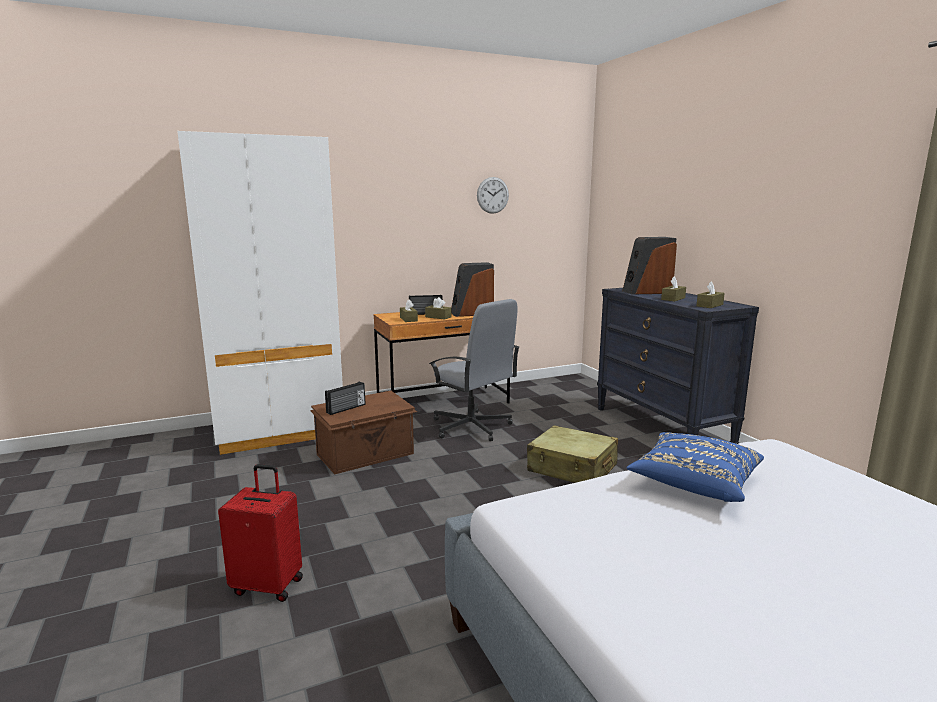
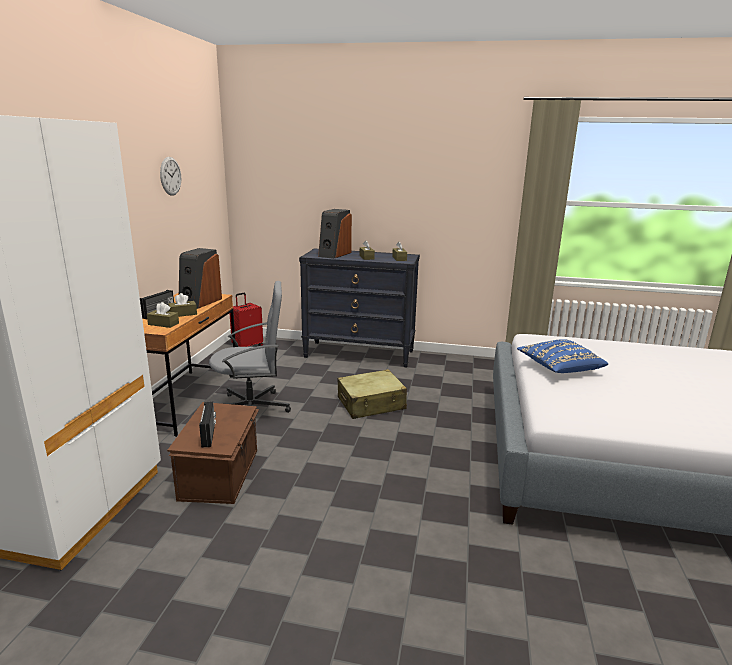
camera: 55 degrees left, 5 degrees up
red suitcase [218,464,303,602] -> red suitcase moved to [229,293,263,347]

